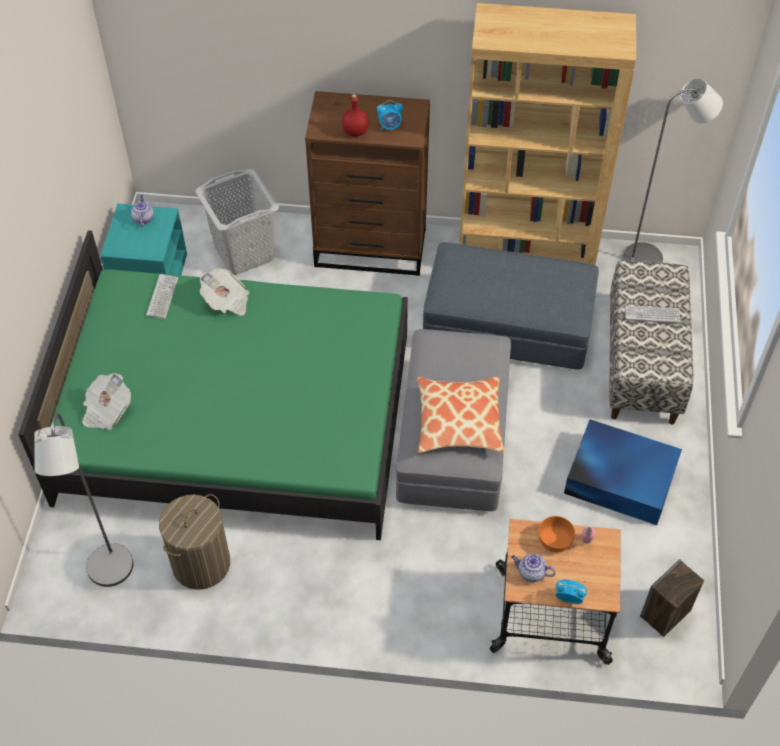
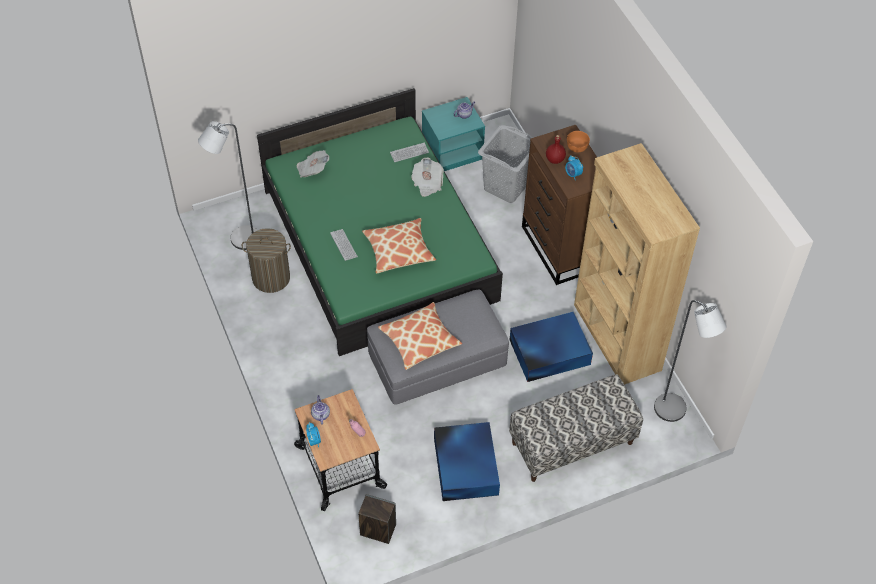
camera: 60 degrees right, 0 degrees up
grey ottoman [423,242,599,370] -> blue storage box [509,312,593,382]
orange bowl [538,516,575,553] -> orange bowl moved to [567,131,590,152]
keyboard [625,305,681,323] -> keyboard moved to [330,229,358,261]
none -> pillow [362,218,436,274]

